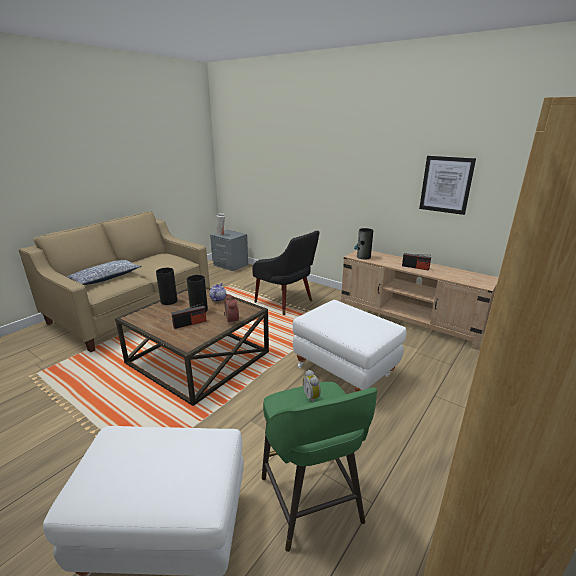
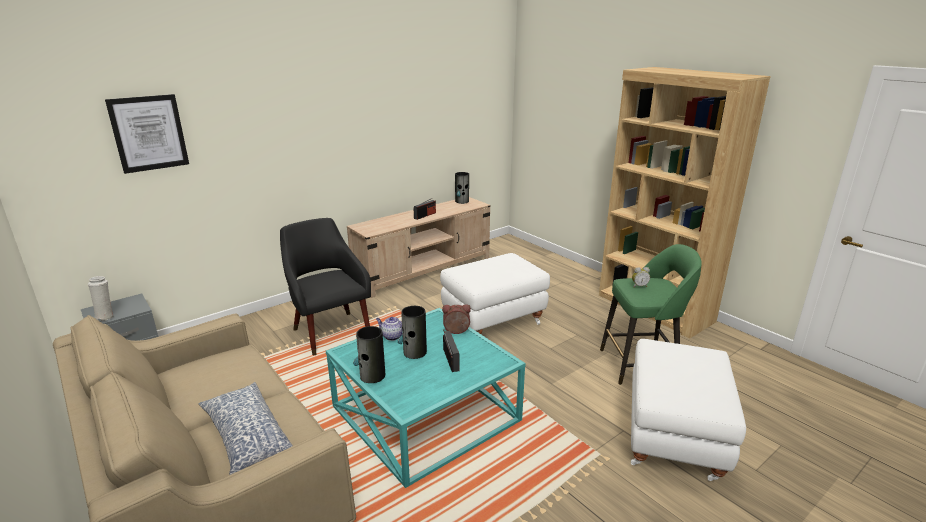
camera: 75 degrees left, 0 degrees up
brown coffee table [115,287,269,406] -> turquoise coffee table [326,308,526,488]
black armchair [253,231,319,315] -> black armchair turned 90 degrees counterclockwise [280,218,371,355]
vase [354,228,373,259] -> vase moved to [455,172,469,204]
picture [419,156,476,215] -> picture moved to [105,94,189,174]

